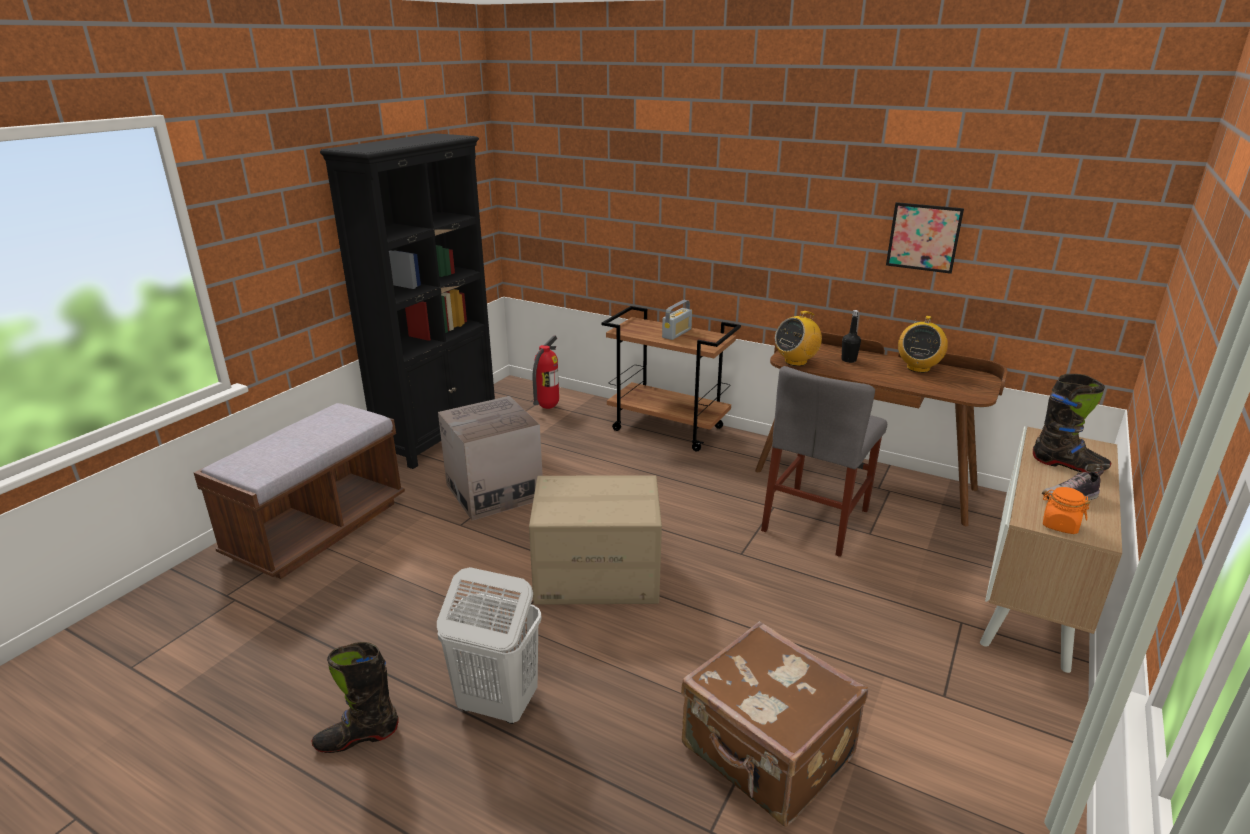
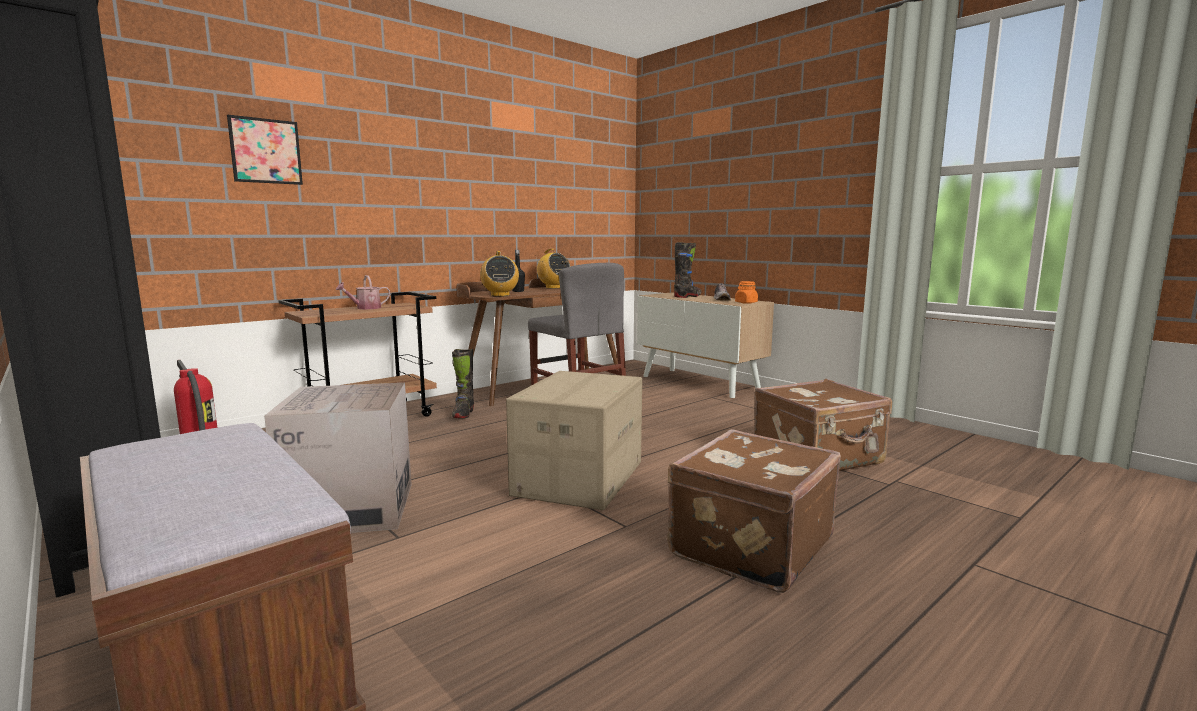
camera: 70 degrees left, 15 degrees down
black boot [312,642,399,753] -> black boot moved to [452,349,474,418]
white laundry basket [437,567,542,724] -> brown suitcase [667,429,841,593]
radio [662,300,692,340] -> watering can [336,275,390,309]
picture [886,202,964,274] -> picture moved to [227,114,303,185]

